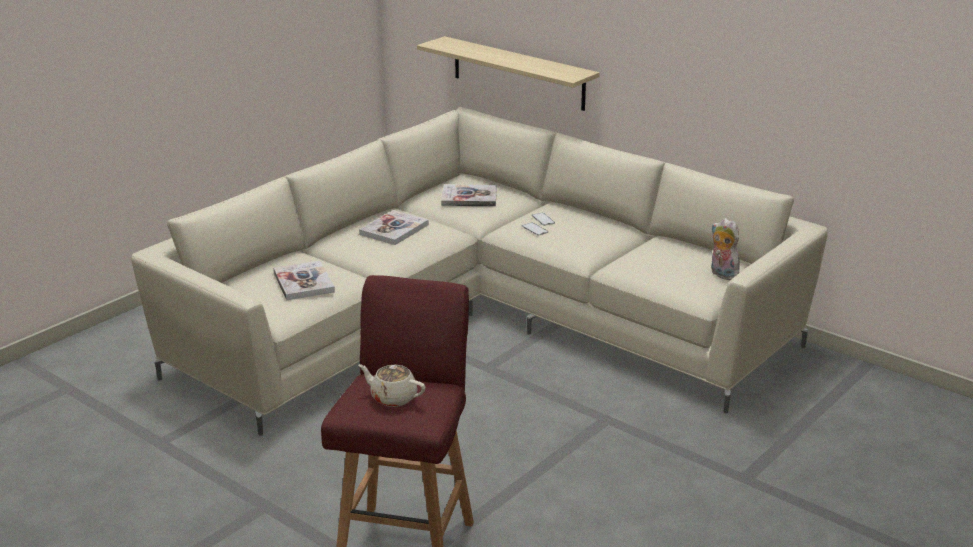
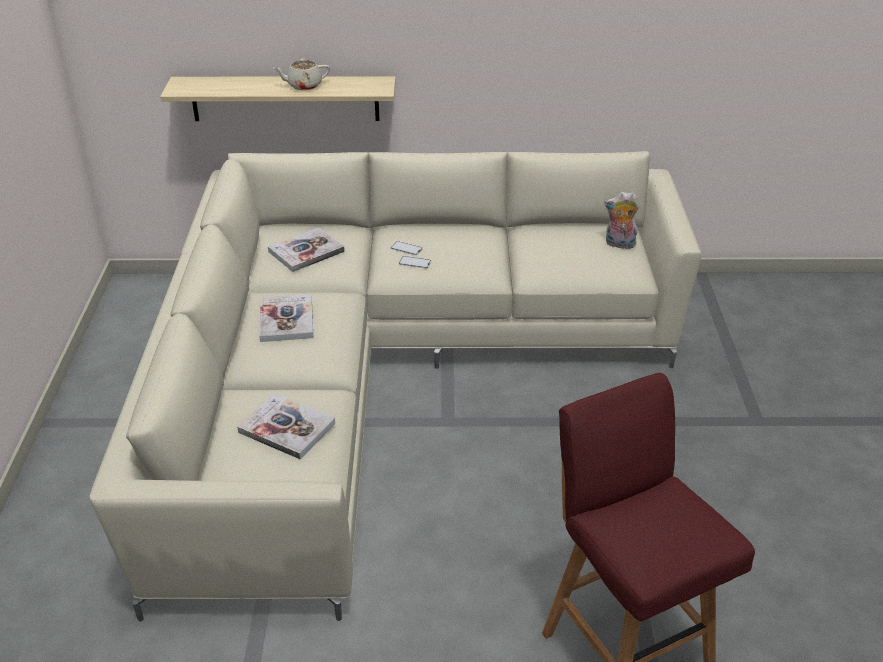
camera: 40 degrees left, 10 degrees up
beige teapot [358,364,426,407] -> beige teapot moved to [274,58,330,90]

